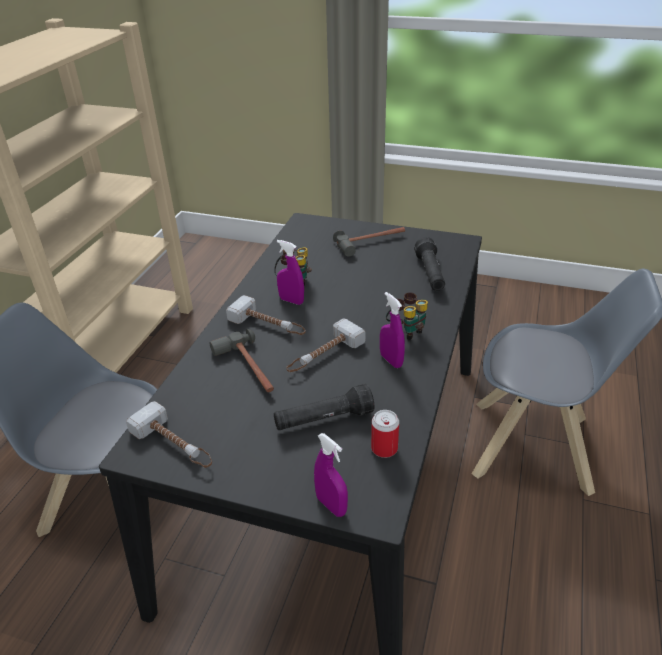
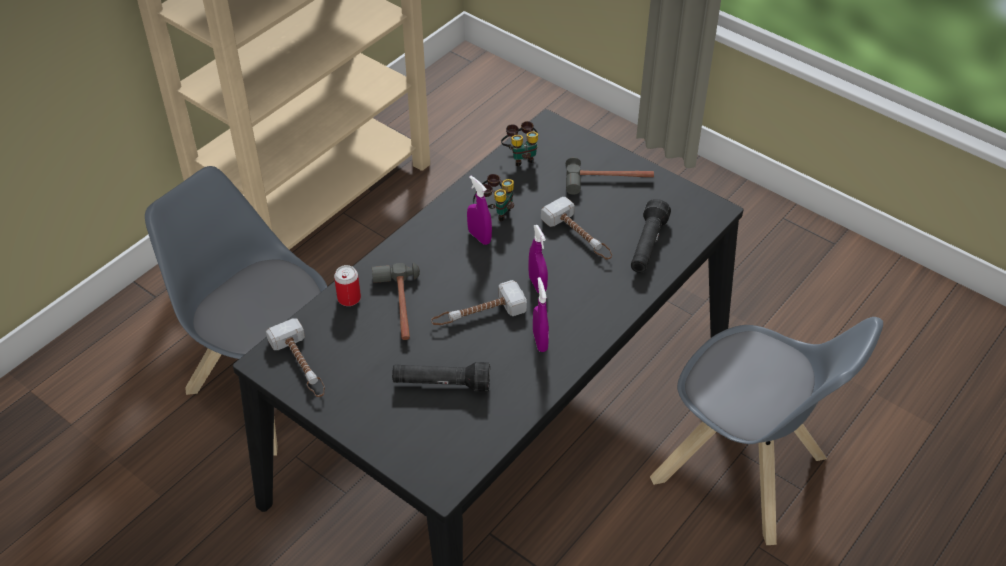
camera: 20 degrees right, 10 degrees up
hammer [226,295,306,335] -> hammer moved to [541,197,612,260]
purple spray bottle [314,433,348,517] -> purple spray bottle moved to [529,225,548,293]
can [371,410,399,458] -> can moved to [334,265,361,306]
binoculars [386,292,428,340] -> binoculars moved to [501,121,538,166]

